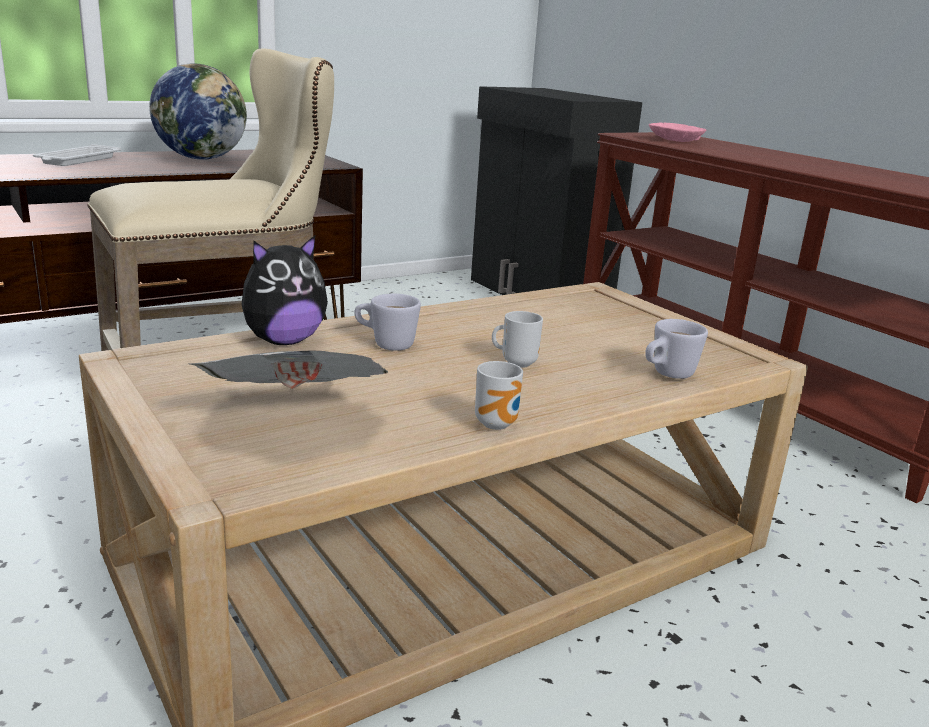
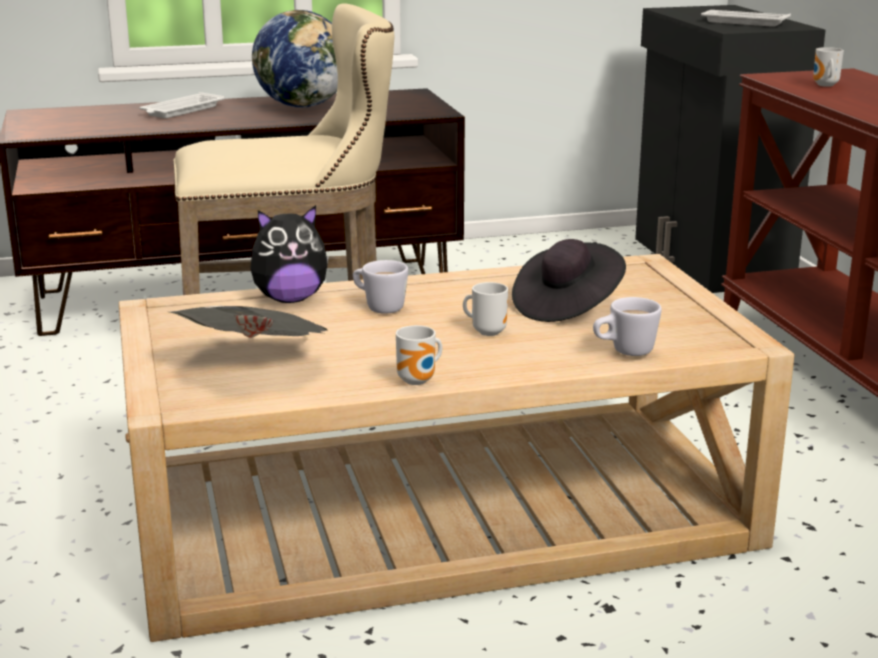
camera: 20 degrees right, 0 degrees up
pink bowl [649,123,706,142] -> mug [813,47,844,87]
none -> black hat [512,239,626,322]
none -> white tray [701,10,791,27]

